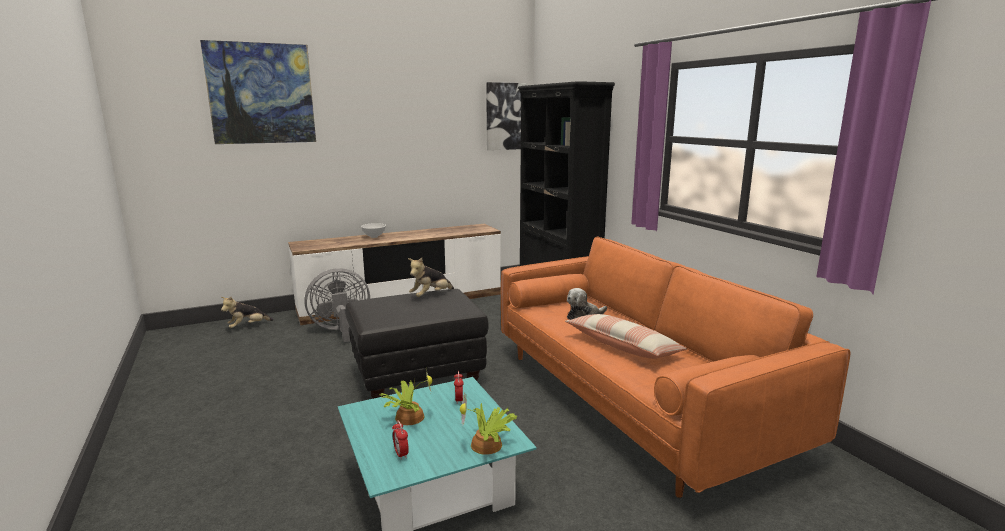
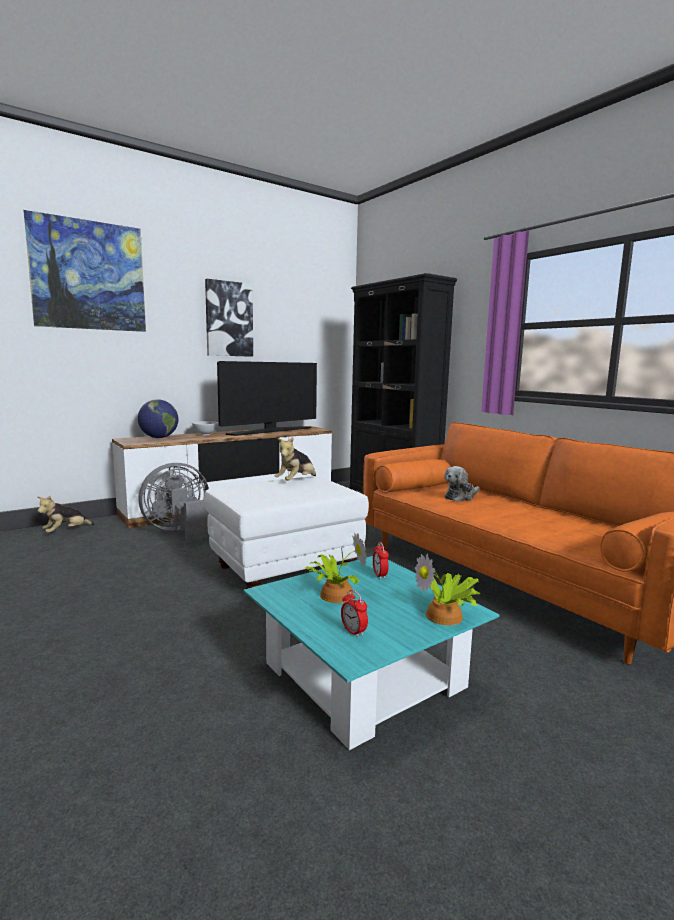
camera: 10 degrees left, 5 degrees down
black ottoman [345,289,489,399] -> white ottoman [204,476,369,589]
picture [486,82,527,150] -> picture moved to [205,279,253,357]
pillow [565,314,687,359] -> none
none -> globe [138,399,178,438]
none -> television [217,361,317,436]

